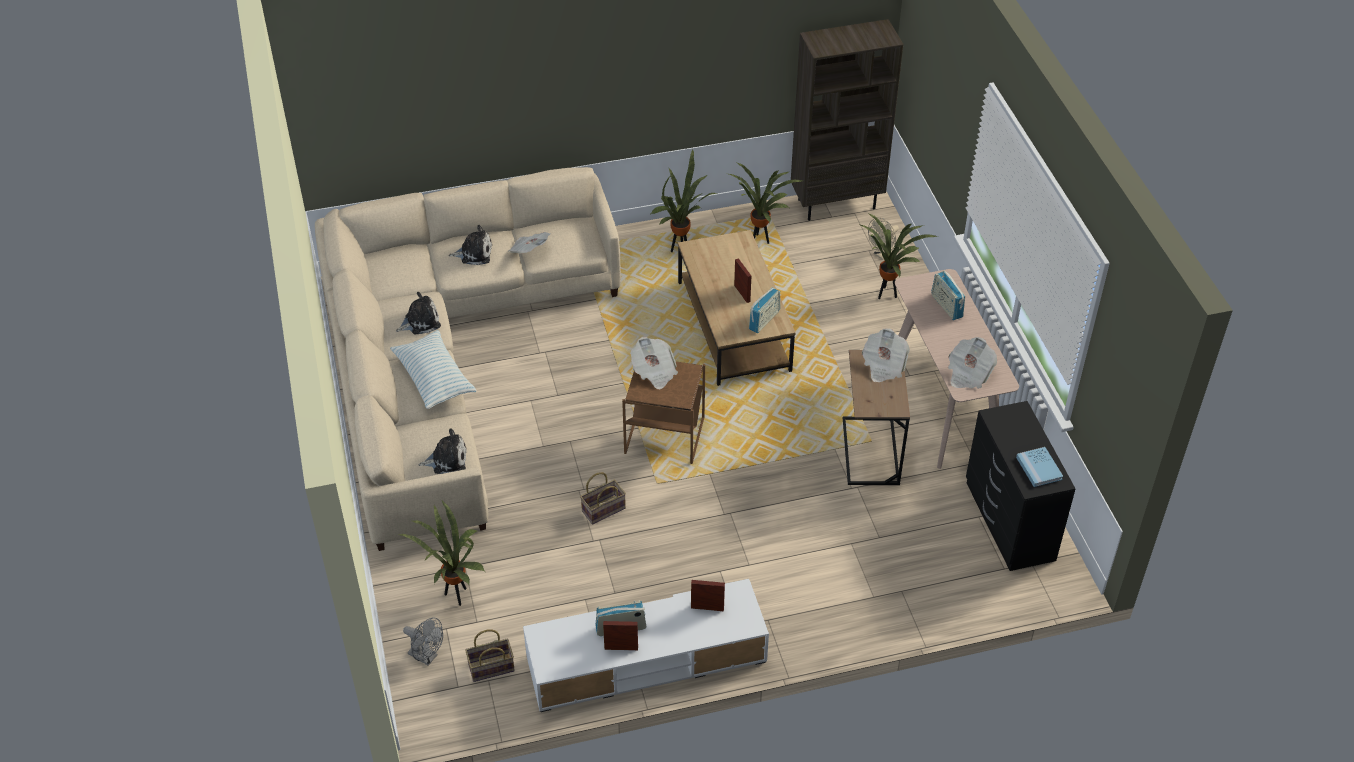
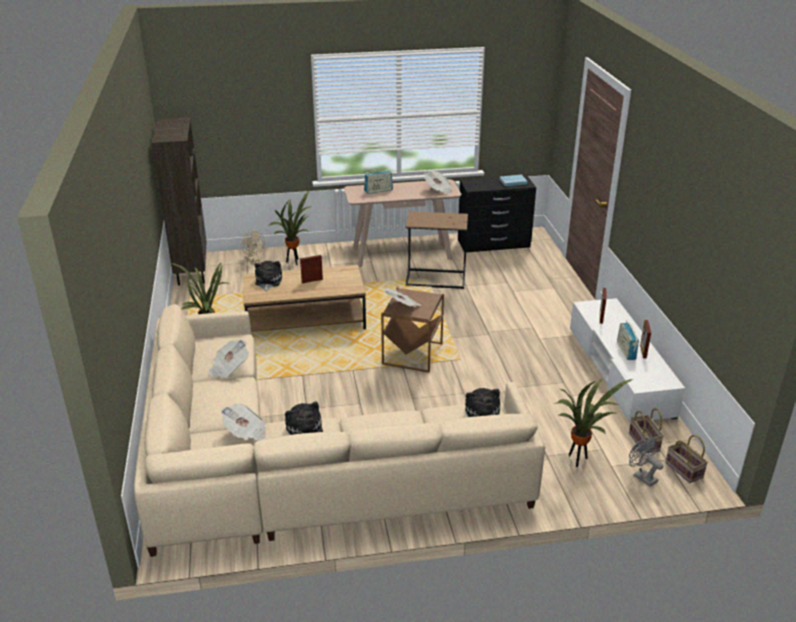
camera: 85 degrees left, 15 degrees down
pillow [390,330,477,409] -> none
grey fan [403,617,443,666] -> grey fan turned 75 degrees counterclockwise [629,437,663,487]
plush toy [449,225,492,265] -> plush toy moved to [254,261,282,292]
basket [580,472,626,525] -> basket moved to [665,435,708,483]
potted plant [729,163,803,244] -> none
radio [749,288,780,333] -> none
newspaper [862,328,910,382] -> newspaper moved to [221,404,266,441]

